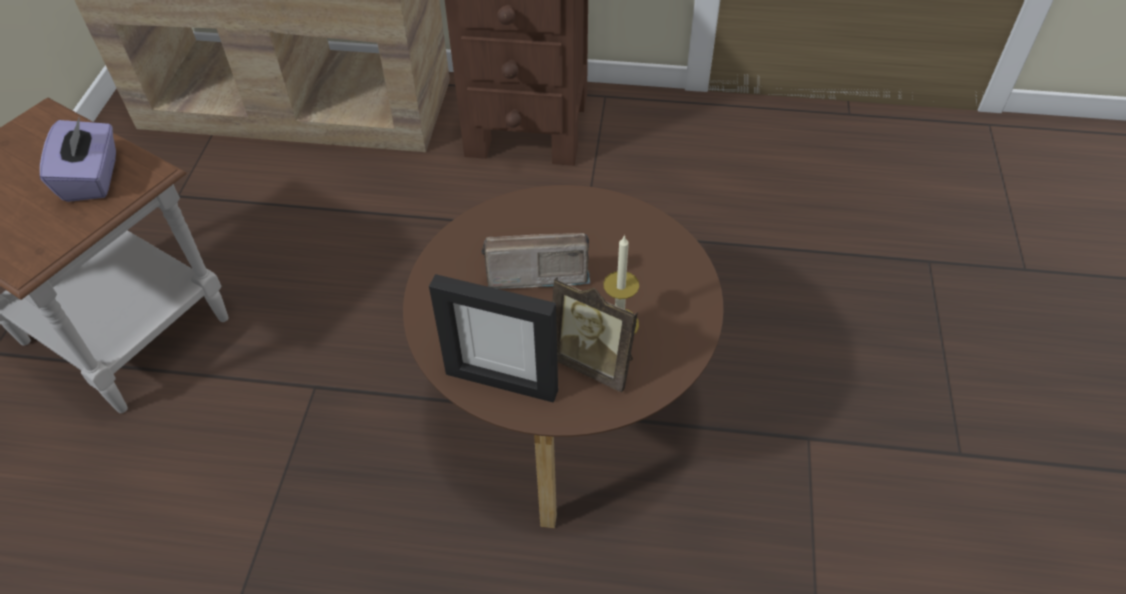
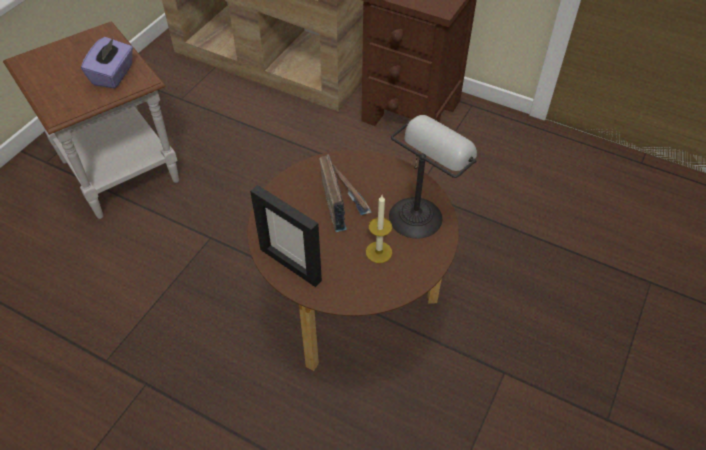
camera: 20 degrees right, 0 degrees up
radio [481,233,590,289] -> radio turned 60 degrees clockwise [319,155,372,232]
picture frame [552,277,638,392] -> none
none -> table lamp [389,115,477,239]

